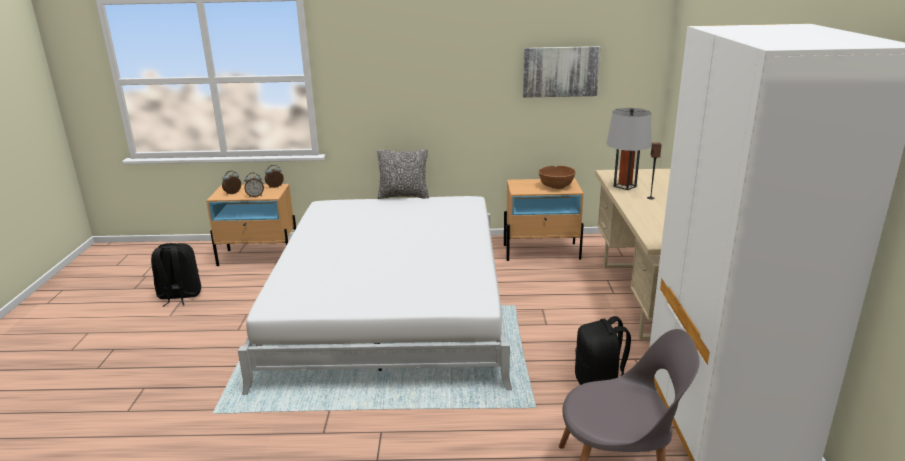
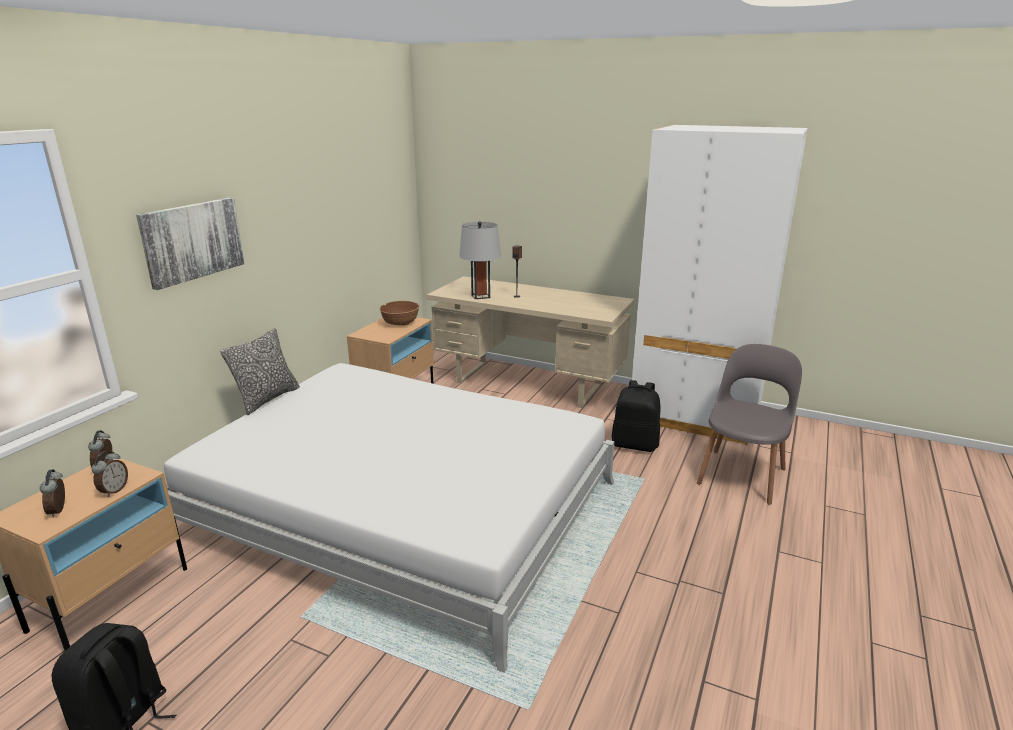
camera: 65 degrees left, 0 degrees up
picture [523,46,601,98] -> picture moved to [136,198,245,290]

